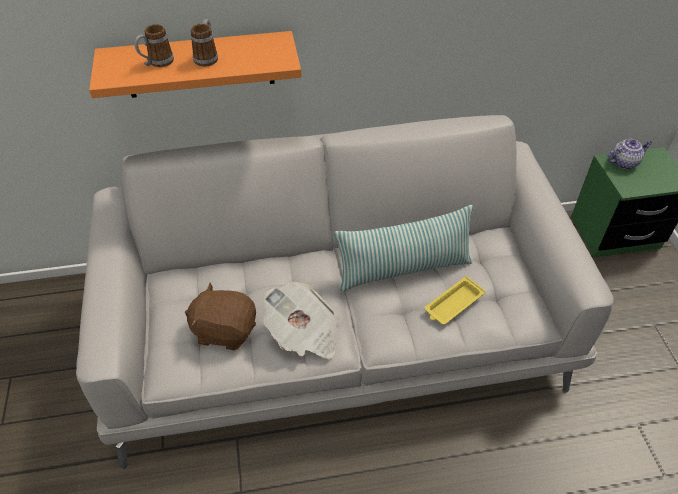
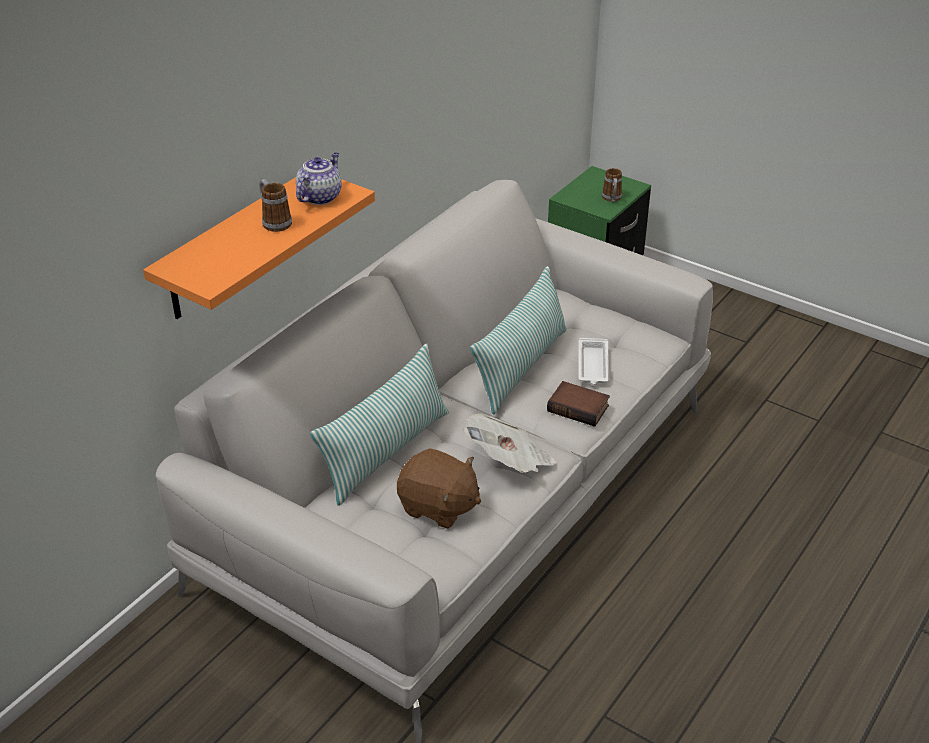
camera: 45 degrees left, 10 degrees down
mug [134,24,174,67] -> mug moved to [602,168,622,202]
brown plush toy [185,283,256,350] -> brown plush toy turned 120 degrees counterclockwise [397,448,481,529]
yellow tray [424,276,485,325] -> white tray [579,338,609,385]
teapot [607,139,653,169] -> teapot moved to [296,152,342,205]
none -> pillow [310,343,449,506]
none -> book [547,381,610,427]

